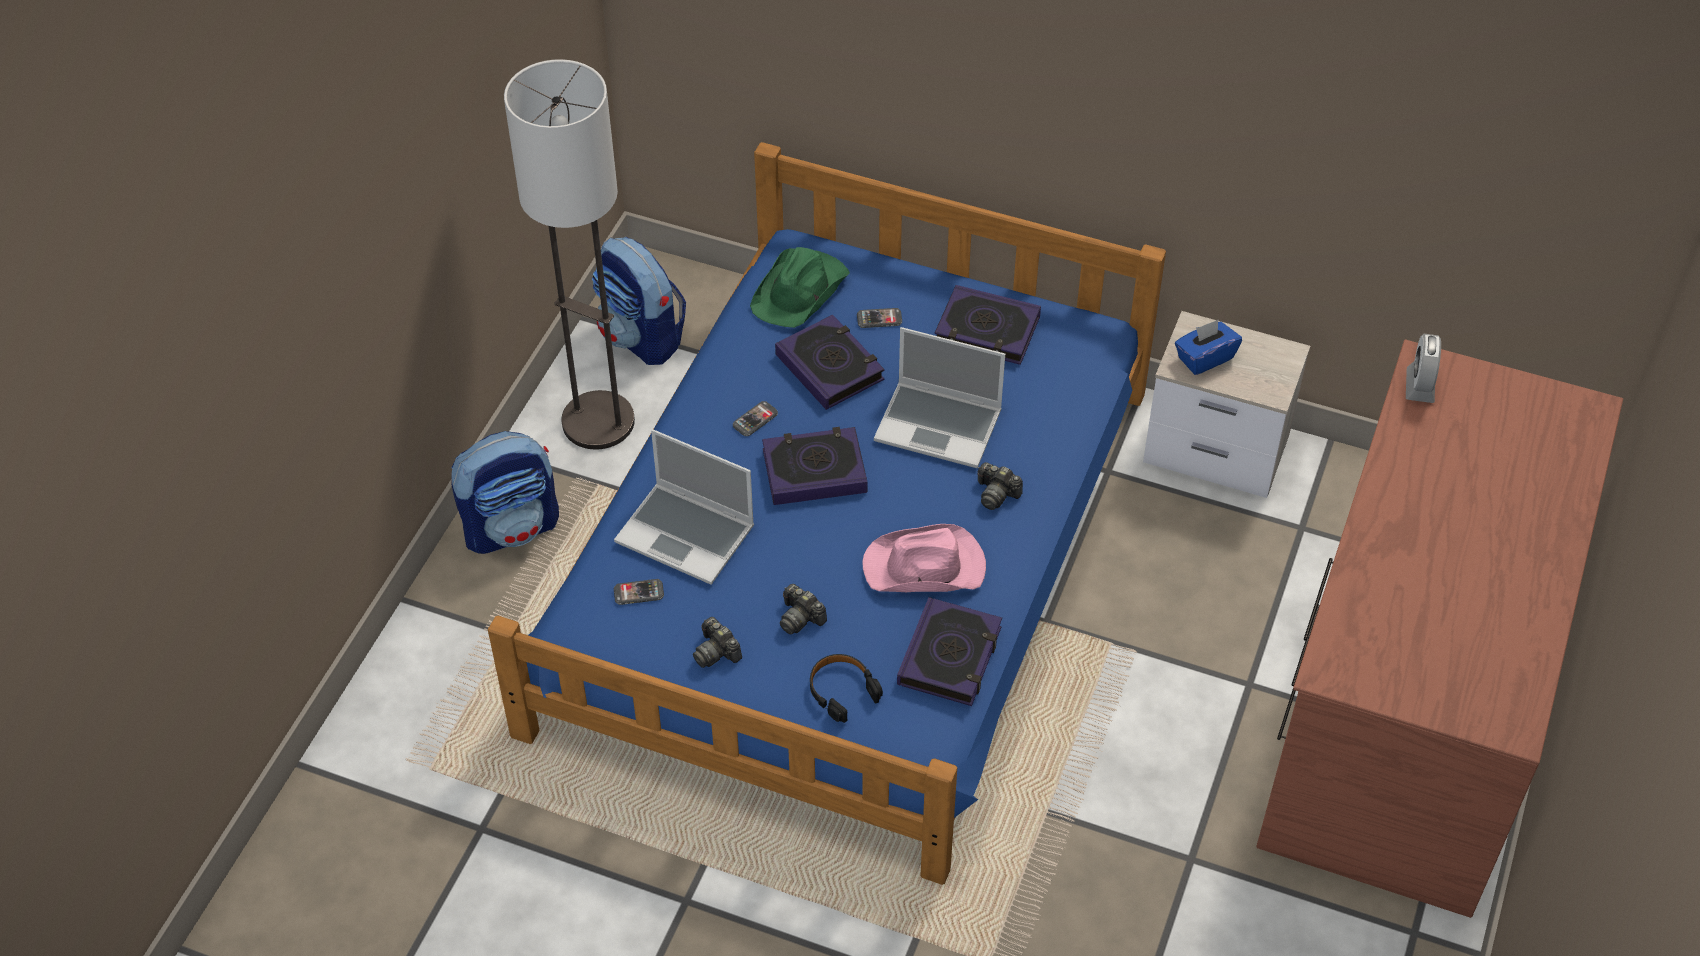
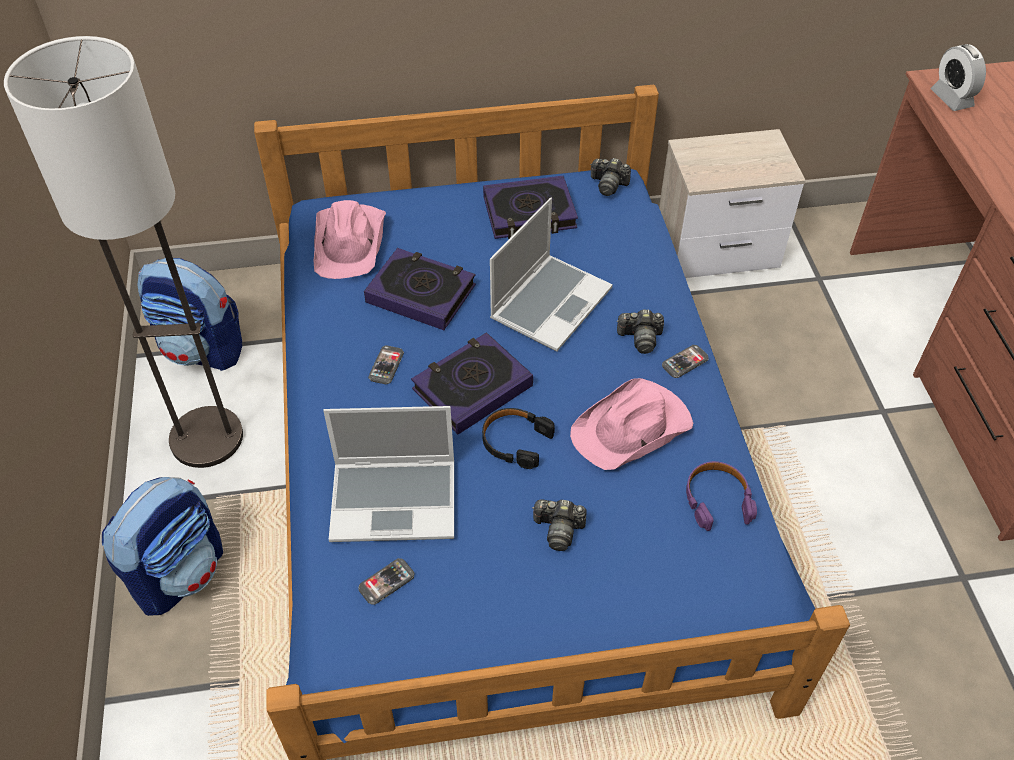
camera: 30 degrees left, 0 degrees up
camera [693,617,742,668] -> camera moved to [590,158,631,196]
green hat [750,247,850,328] -> pink hat [314,200,386,279]
black headphones [810,654,883,723] -> black headphones moved to [482,408,555,469]
phone [857,308,902,328] -> phone moved to [662,345,709,378]
laptop [874,327,1005,468] -> laptop turned 45 degrees counterclockwise [490,198,613,351]
book [897,597,1002,706] -> purple headphones [686,461,757,531]
blue tissue box [1175,320,1242,375] -> none

